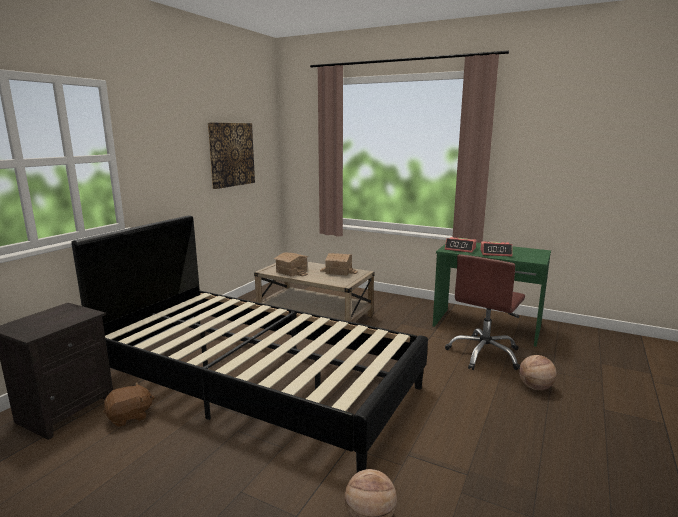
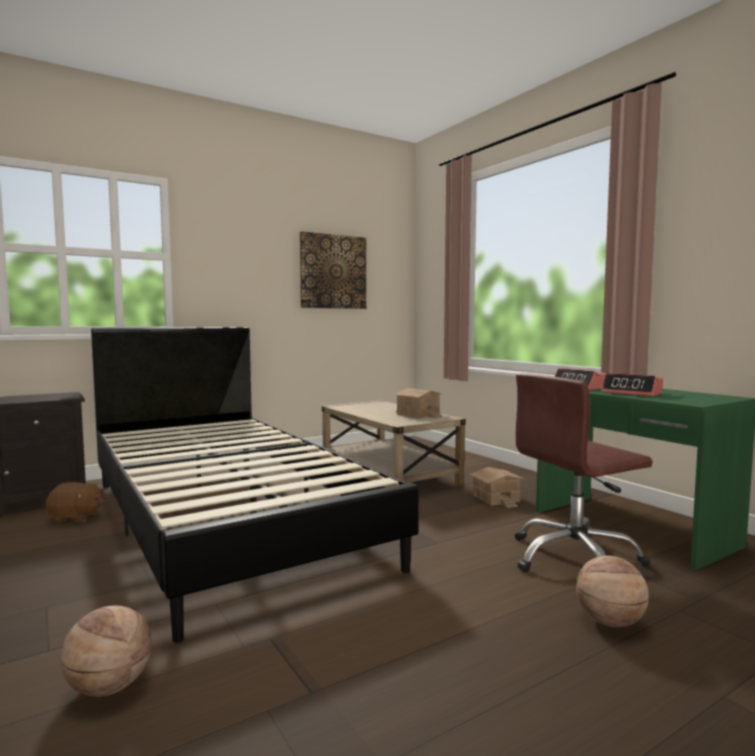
camera: 30 degrees right, 10 degrees down
toy house [274,252,309,277] -> toy house moved to [470,467,524,508]

